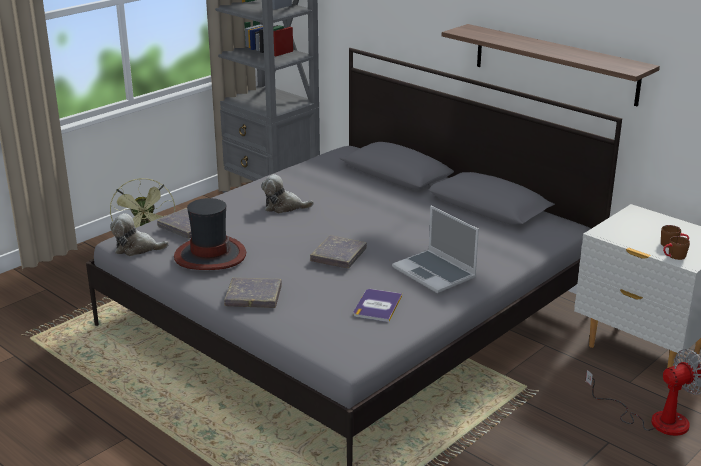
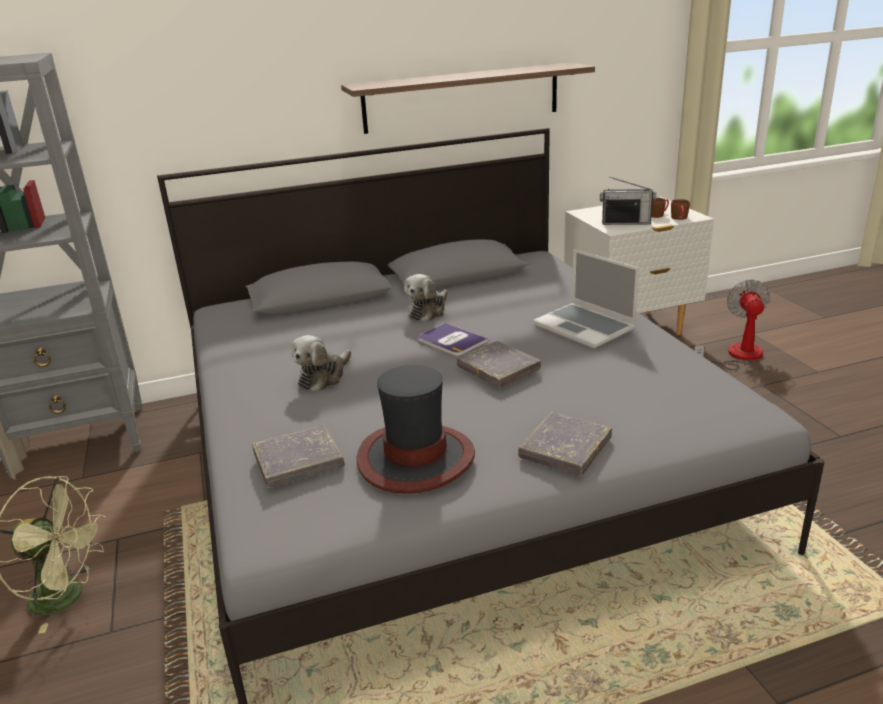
camera: 60 degrees left, 0 degrees up
plush toy [110,213,169,256] -> plush toy moved to [404,274,448,322]
book [354,289,402,322] -> book moved to [418,323,487,356]
laptop [392,206,479,293] -> laptop turned 60 degrees clockwise [533,249,639,349]
none -> radio [600,177,656,225]

